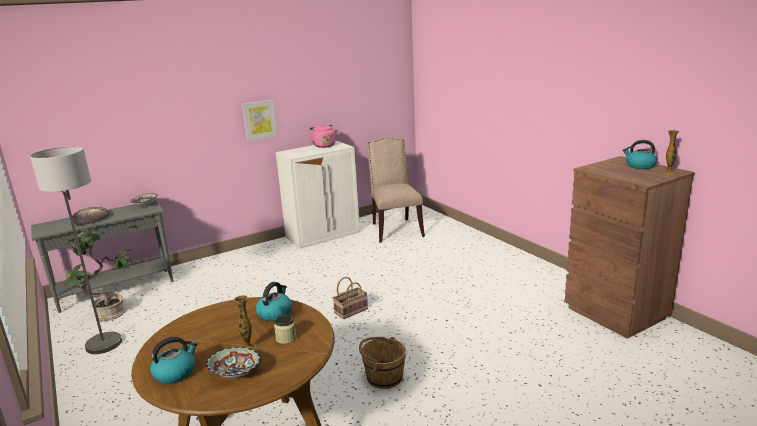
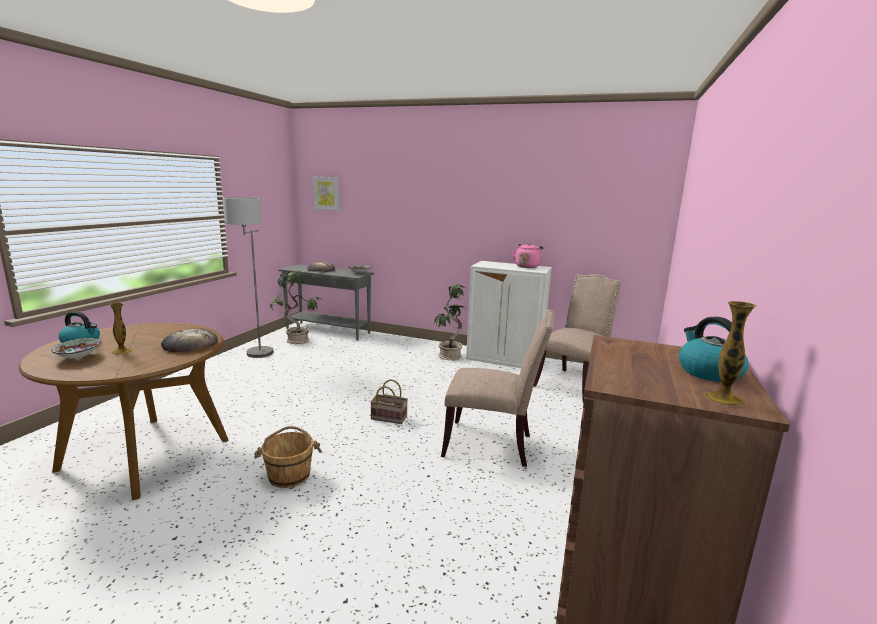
camera: 50 degrees right, 5 degrees down
picture [242,100,278,141] -> picture moved to [313,177,339,211]
kettle [256,282,292,321] -> bread [161,328,218,352]
jar [274,315,297,344] -> none
none -> potted plant [434,284,466,360]
none -> beige chair [441,309,554,467]

